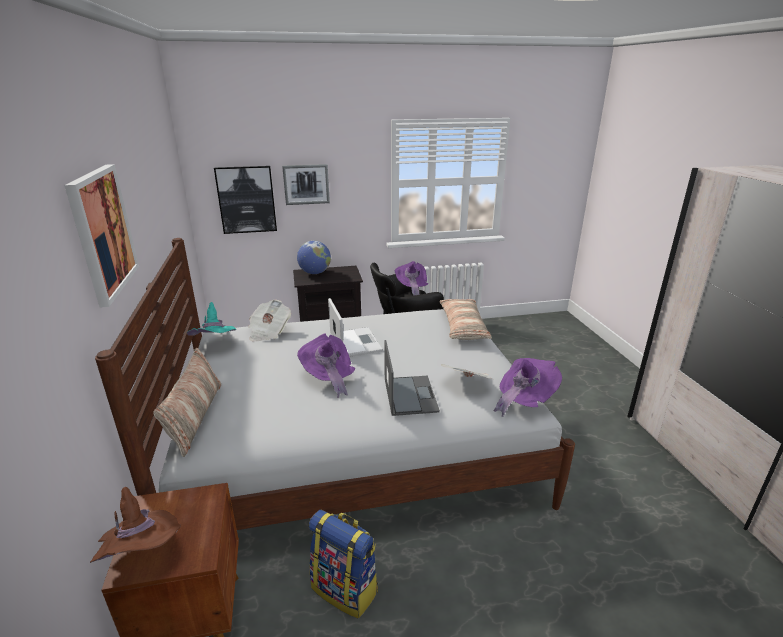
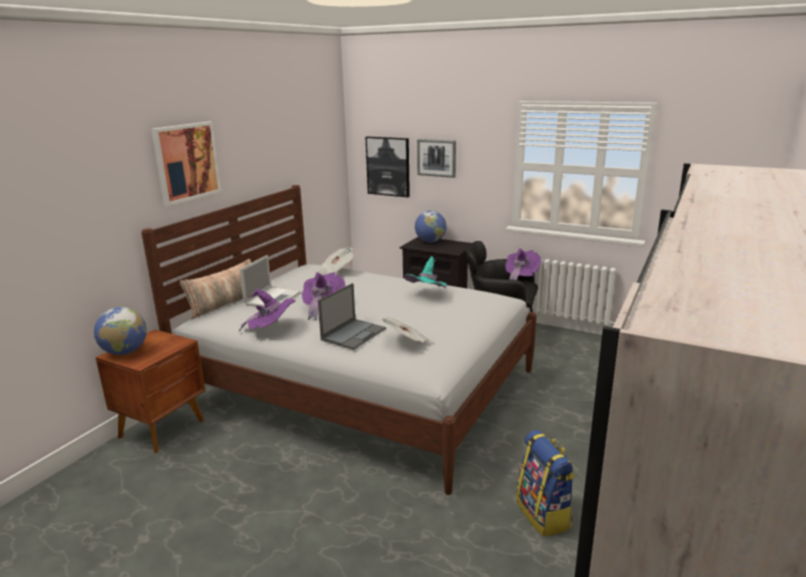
camera: 40 degrees right, 5 degrees down
brown hat [90,487,181,563] -> globe [94,307,147,355]
turquoise hat [187,302,236,336] -> turquoise hat moved to [404,256,447,288]
backpack [309,510,378,618] -> backpack moved to [516,430,575,537]
laptop [328,298,383,357] -> laptop moved to [240,255,301,307]
pillow [439,299,492,340] -> none
purple hat [493,358,562,417] -> purple hat moved to [239,289,296,331]

